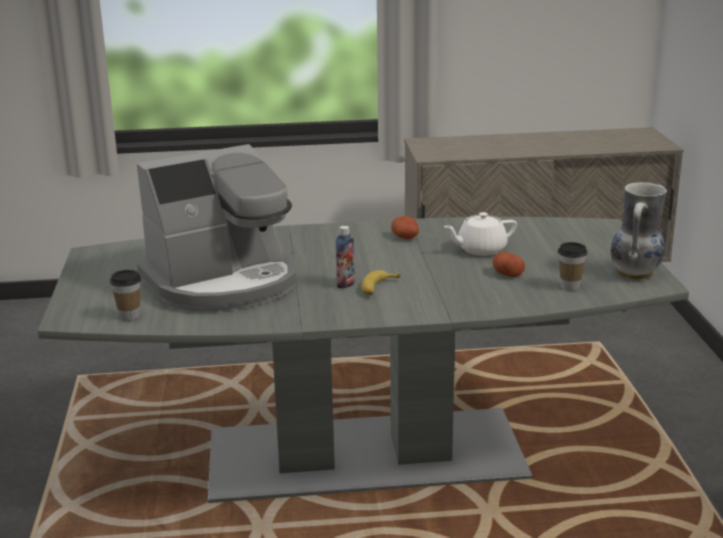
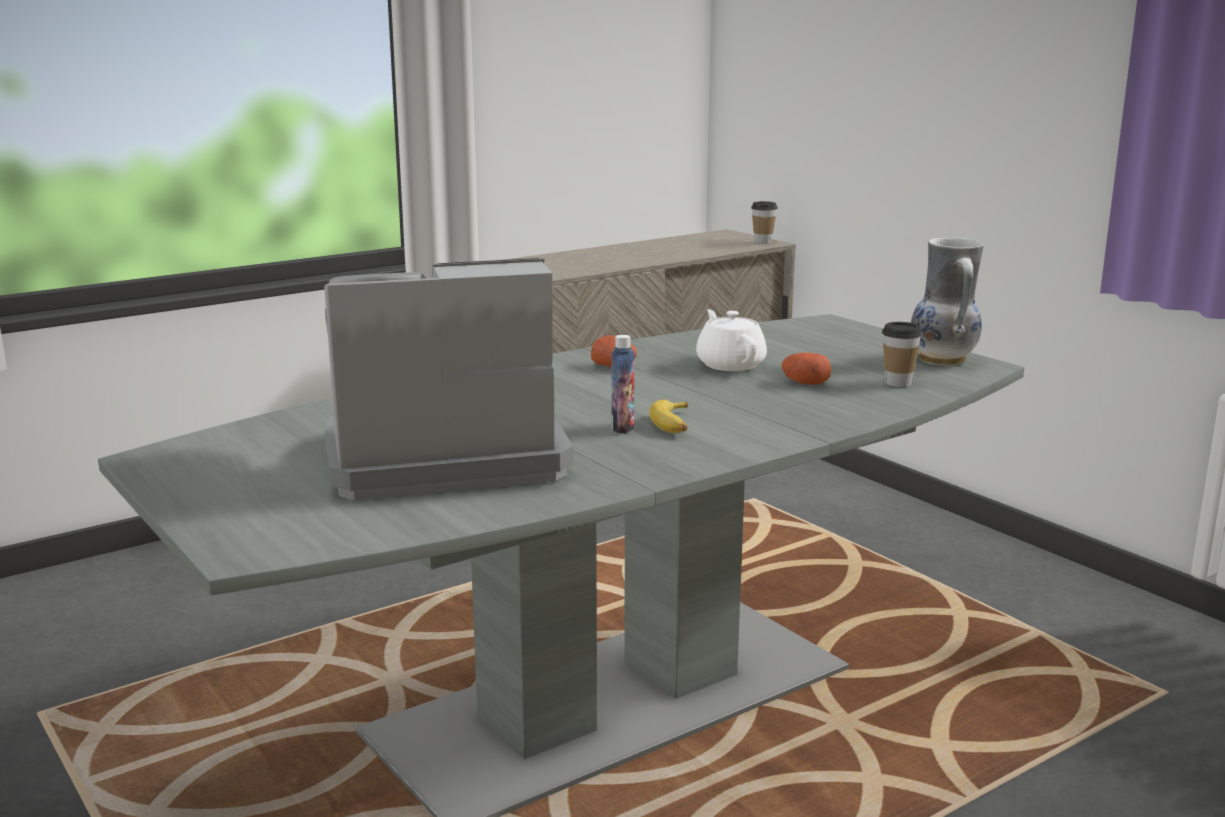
camera: 30 degrees left, 5 degrees down
cup [110,270,141,321] -> cup moved to [751,201,778,244]
coffee machine [137,144,296,312] -> coffee machine turned 135 degrees counterclockwise [324,258,574,500]
white teapot [444,212,517,256] -> white teapot turned 120 degrees clockwise [696,309,767,371]

